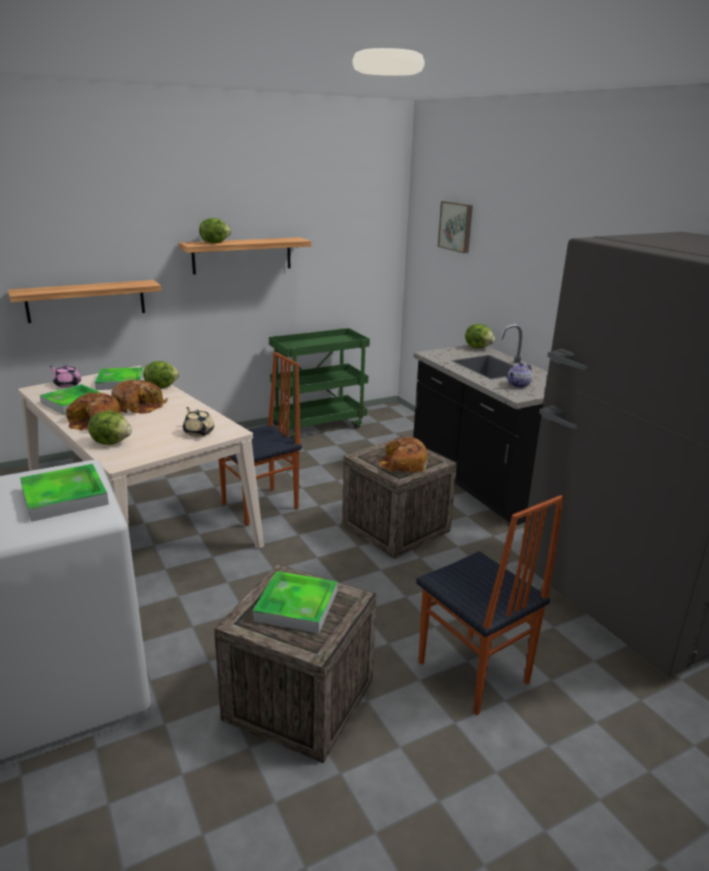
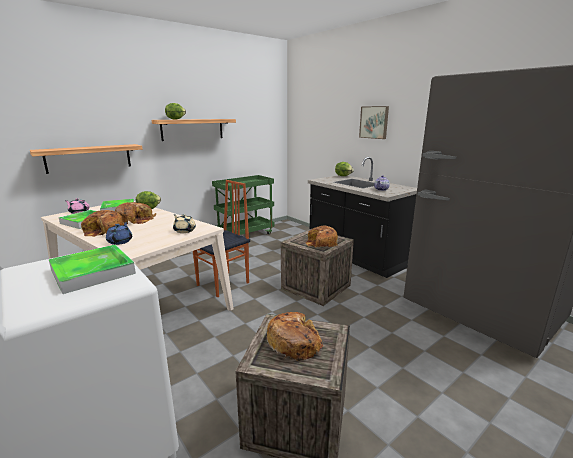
camera: 10 degrees left, 5 degrees down
lettuce [88,410,132,445] -> blue teapot [106,222,132,245]
tray [253,571,337,634] -> bread [267,312,323,361]
chair [416,495,564,715] -> none
picture [438,201,473,253] -> picture moved to [359,106,389,139]

